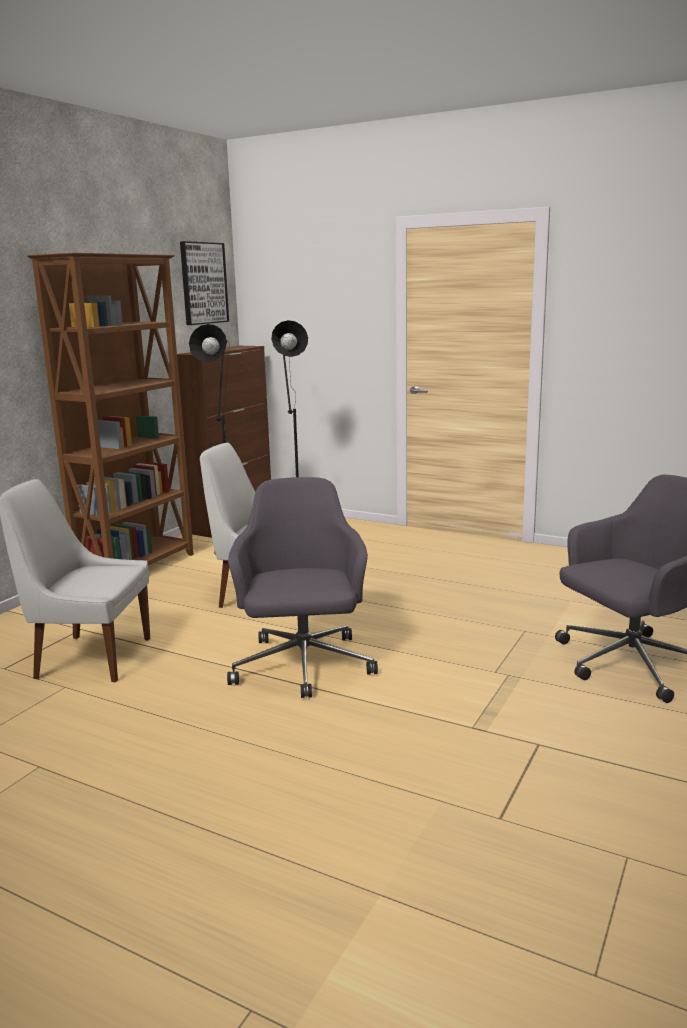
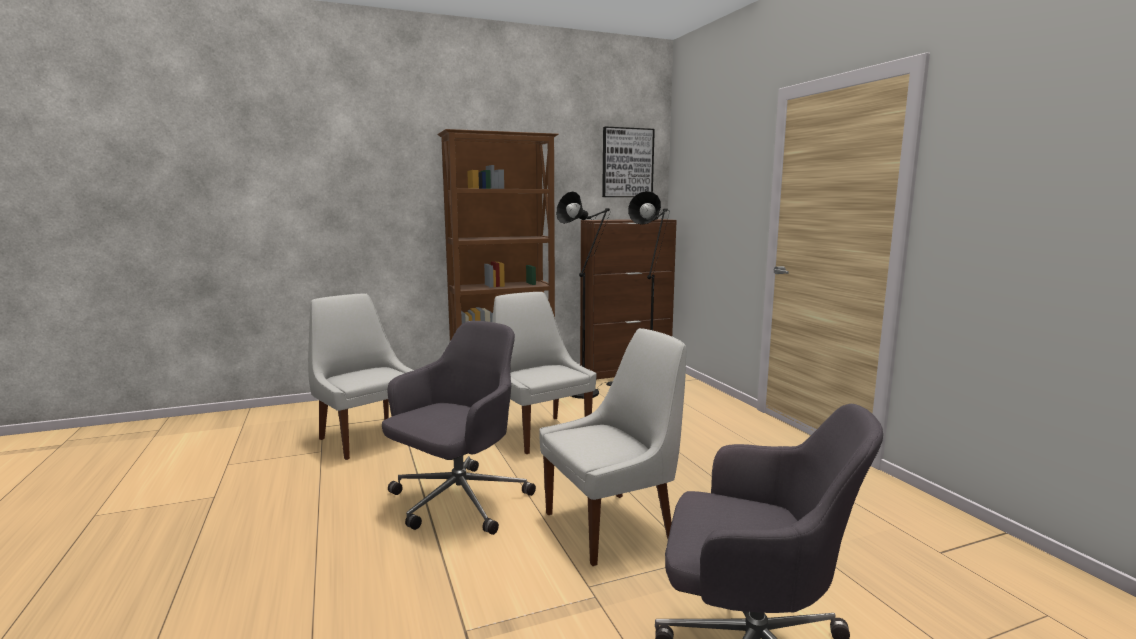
camera: 40 degrees right, 5 degrees down
none -> white chair [539,328,686,566]

